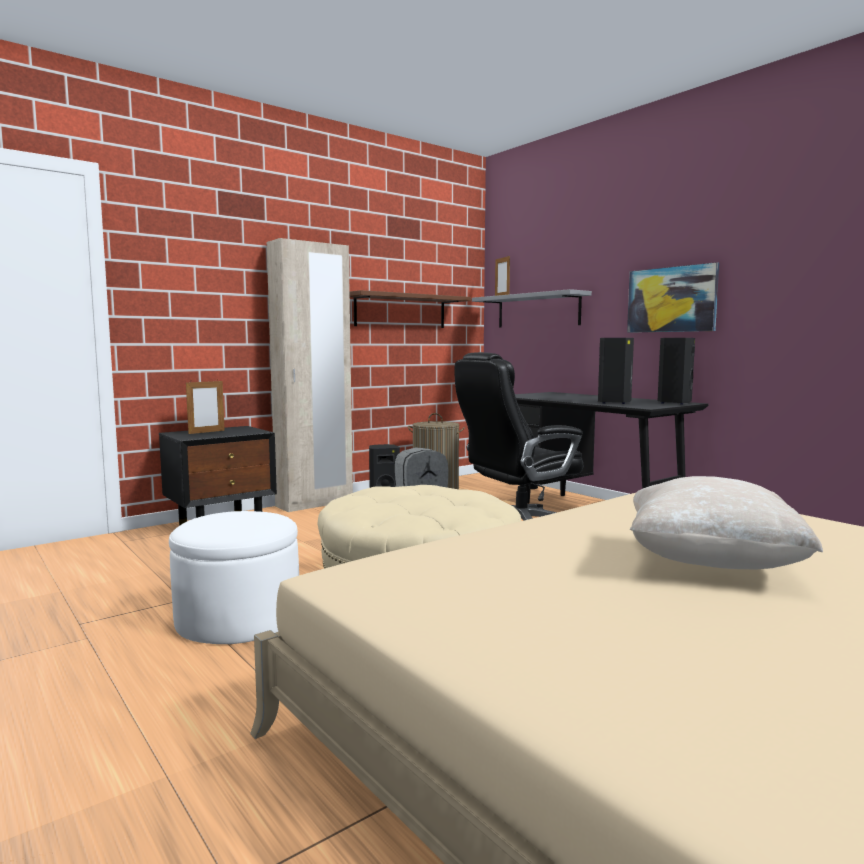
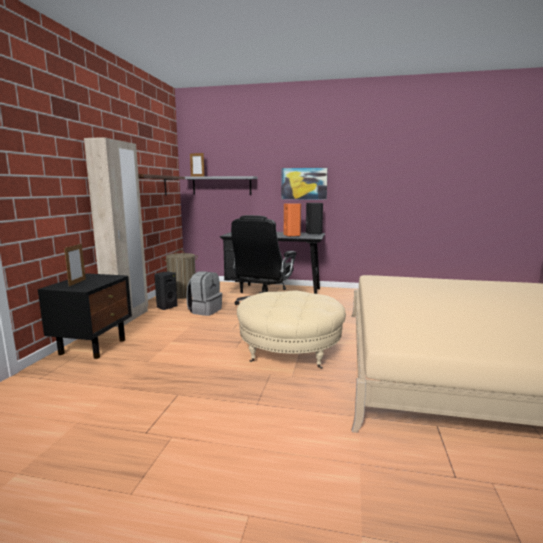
camera: 40 degrees left, 5 degrees up
white ottoman [169,511,299,644] -> none
black speaker [598,338,634,404] -> orange speaker [284,203,301,237]
beige pillow [630,476,823,570] -> none

